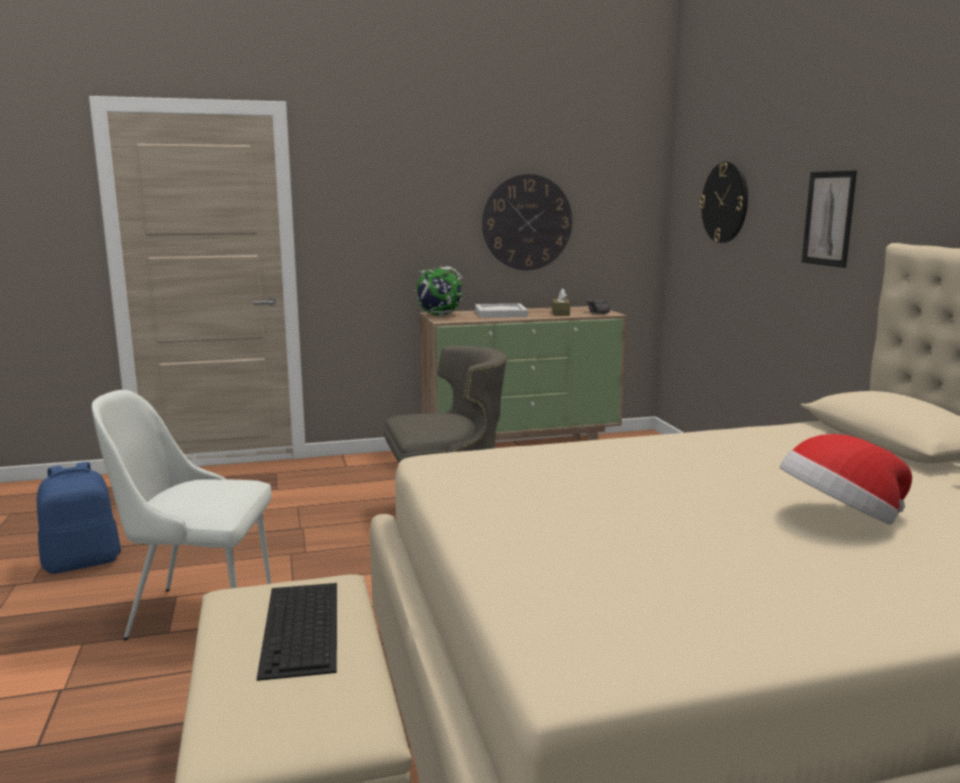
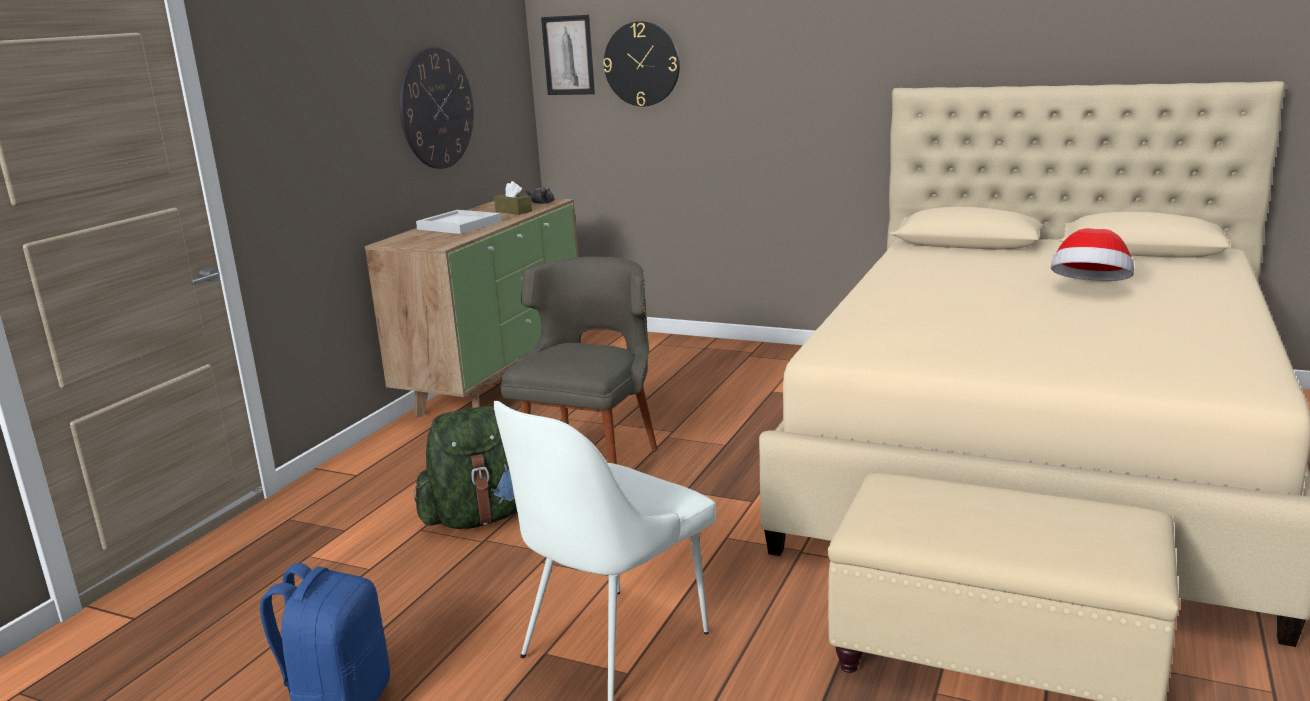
camera: 50 degrees left, 5 degrees up
keyboard [257,583,337,681] -> none
globe [414,266,463,316] -> none
picture [802,170,857,268] -> picture moved to [541,15,595,95]
none -> green backpack [414,406,517,529]

